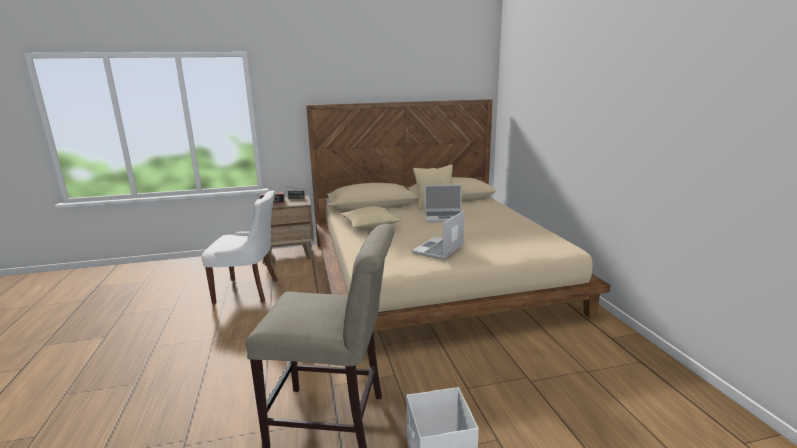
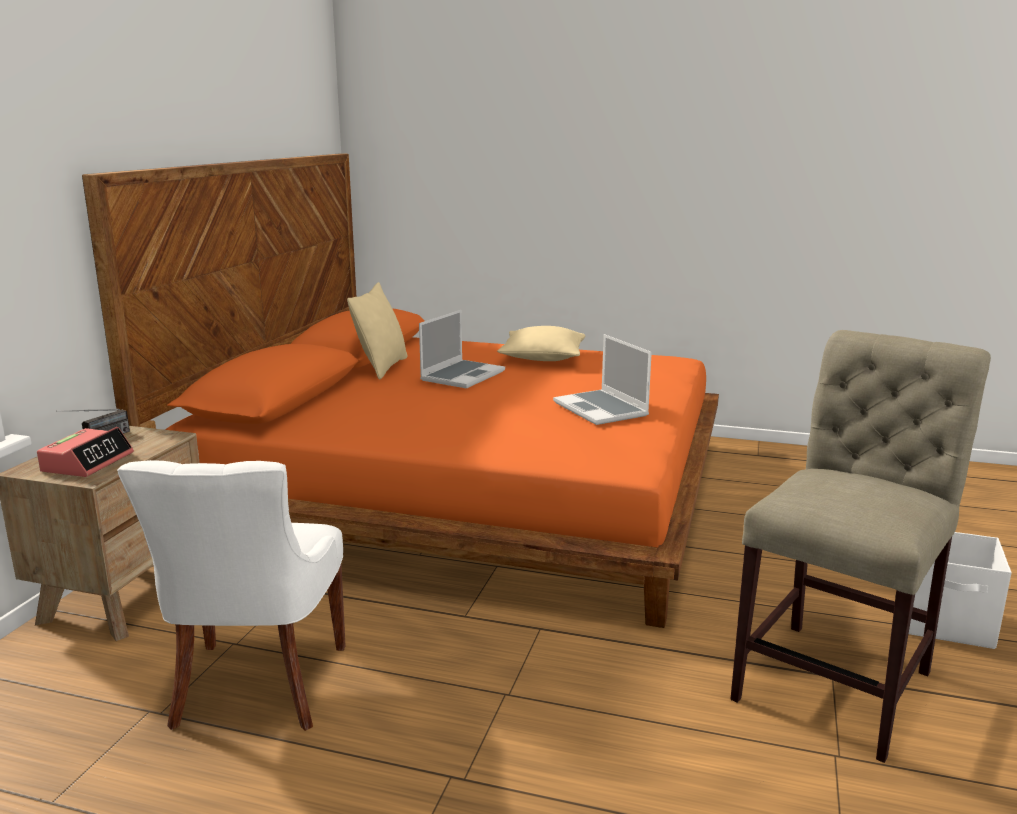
camera: 60 degrees left, 0 degrees up
white chair [202,191,278,304] -> white chair turned 150 degrees clockwise [117,460,345,731]
beige bed [306,99,611,331] -> orange bed [82,154,719,628]
beige pillow [341,207,401,229] -> beige pillow moved to [497,326,585,361]

